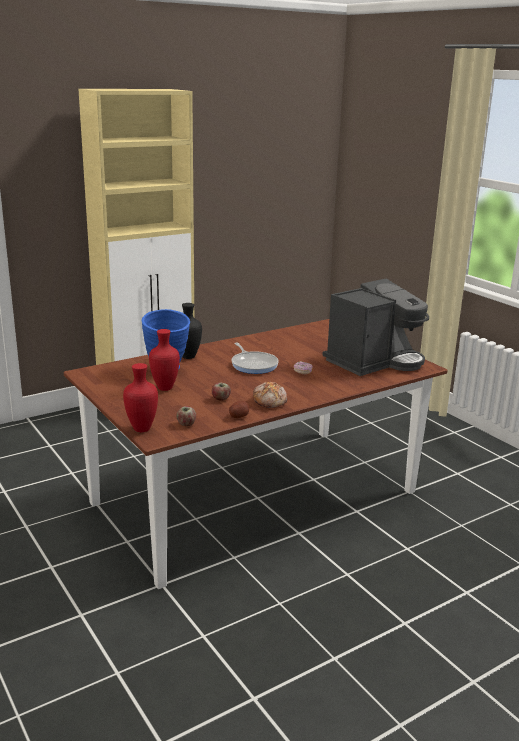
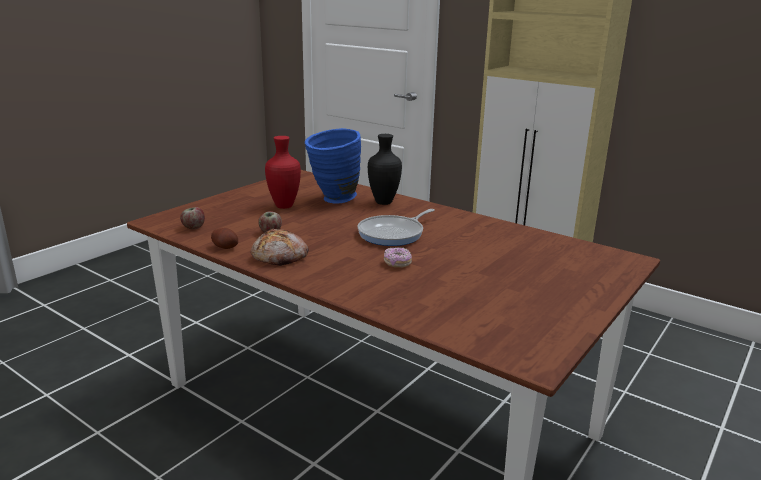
camera: 70 degrees right, 0 degrees up
red vase [123,363,158,432] -> none
coffee machine [322,278,429,376] -> none

